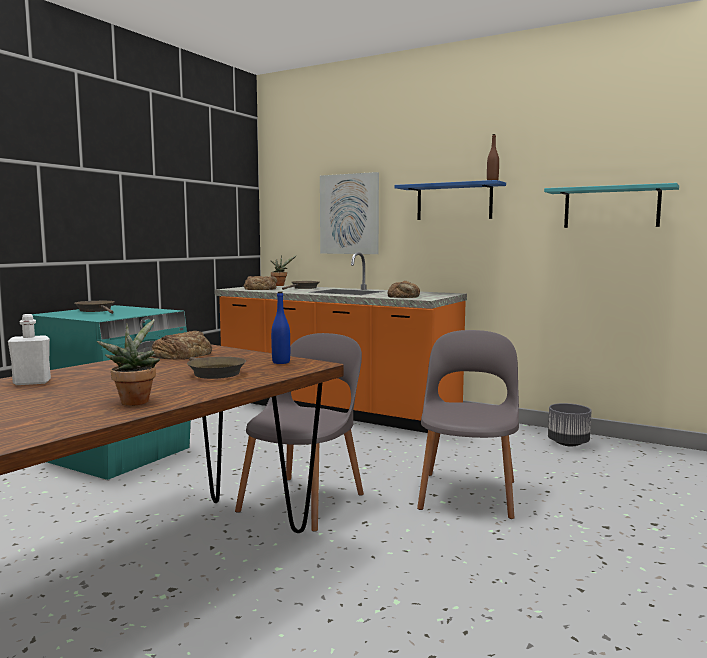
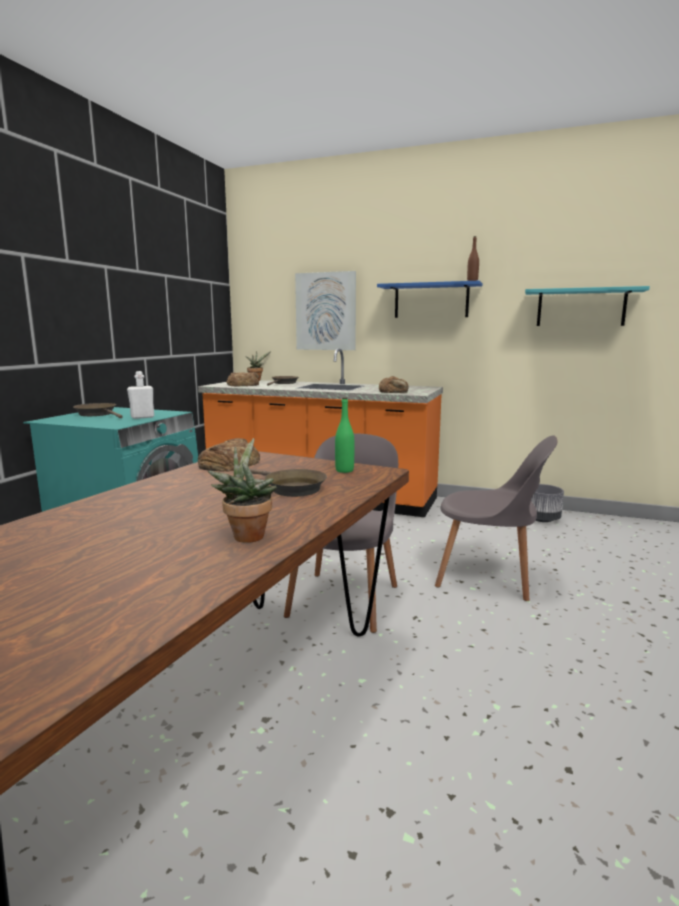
camera: 10 degrees left, 5 degrees up
white bottle [8,314,51,385] -> white bottle moved to [127,371,154,419]
blue bottle [271,292,290,364] -> green bottle [335,397,355,473]
grey chair [417,330,519,519] -> grey chair turned 105 degrees clockwise [435,435,558,601]

